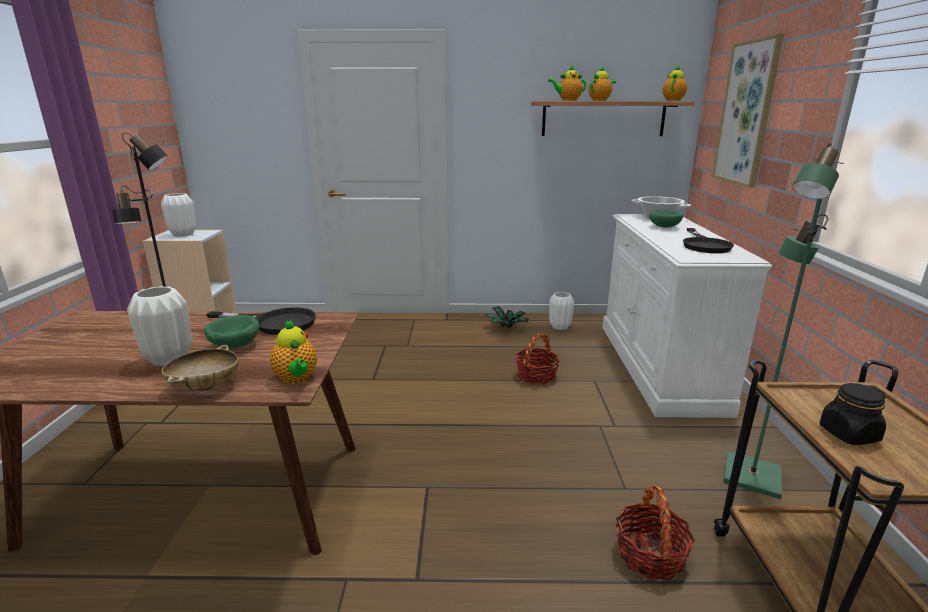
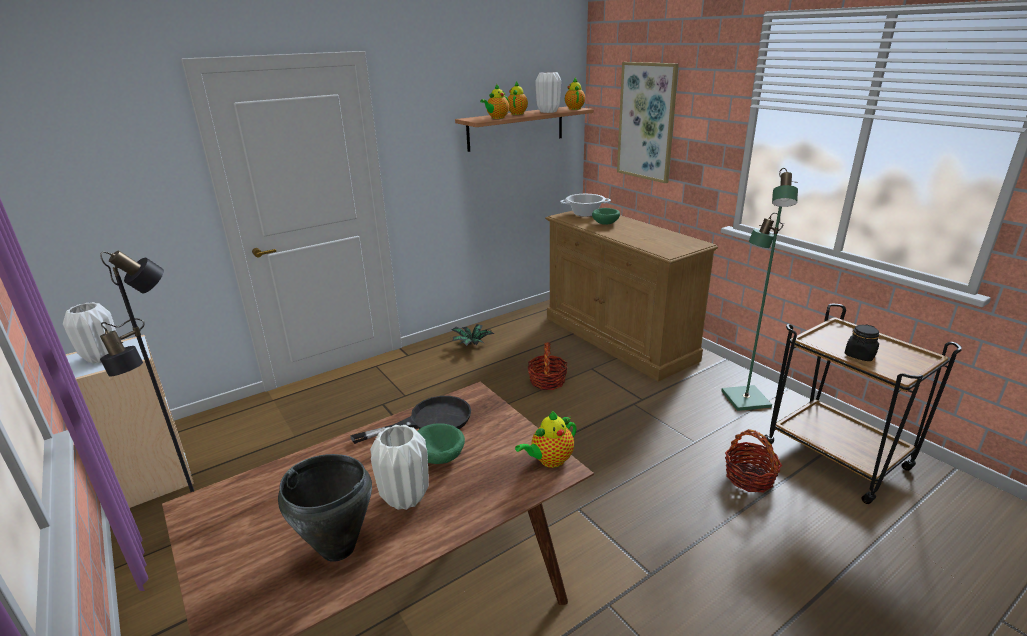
camera: 35 degrees left, 5 degrees up
beige bowl [161,345,239,391] -> none
teapot [270,319,317,384] -> teapot turned 120 degrees clockwise [515,411,577,468]
white vase [549,292,574,330] -> white vase moved to [536,72,561,113]
white cabinet [602,214,772,418] -> brown cabinet [545,211,718,382]
black frying pan [683,228,734,253] -> none
none -> black cooking pot [278,454,372,562]

